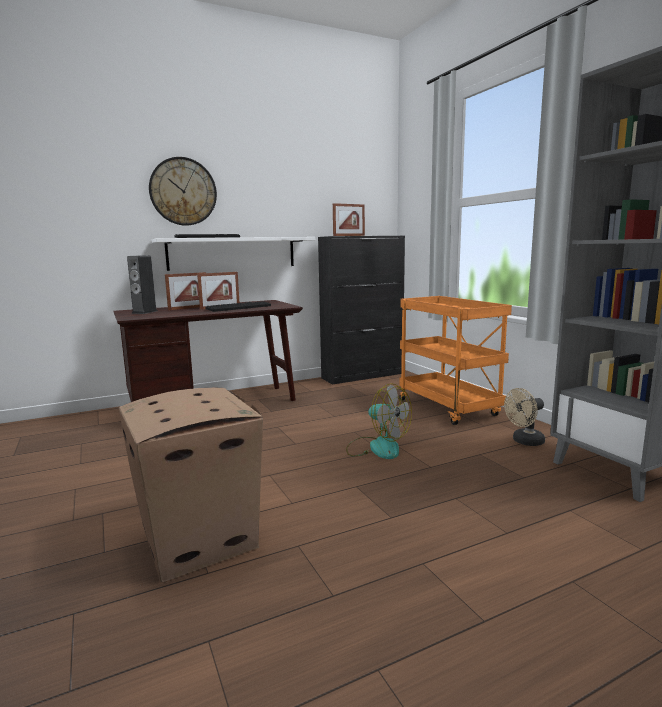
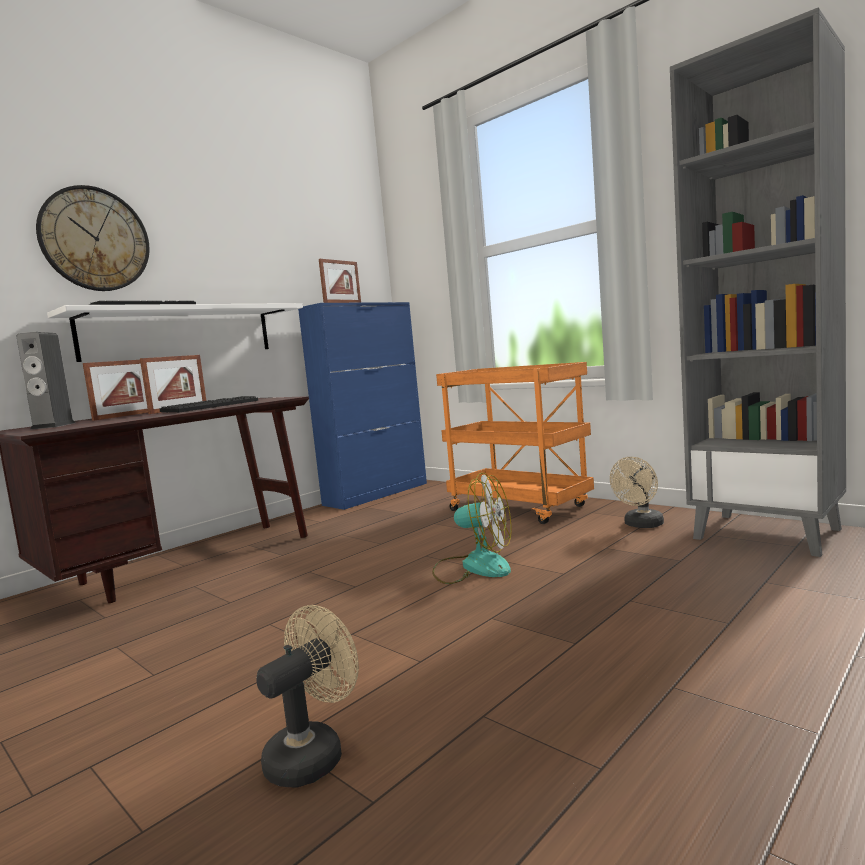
camera: 20 degrees left, 5 degrees down
cardboard box [119,388,263,582] -> beige fan [256,605,359,787]
black cabinet [318,236,405,385] -> blue cabinet [298,302,427,510]

